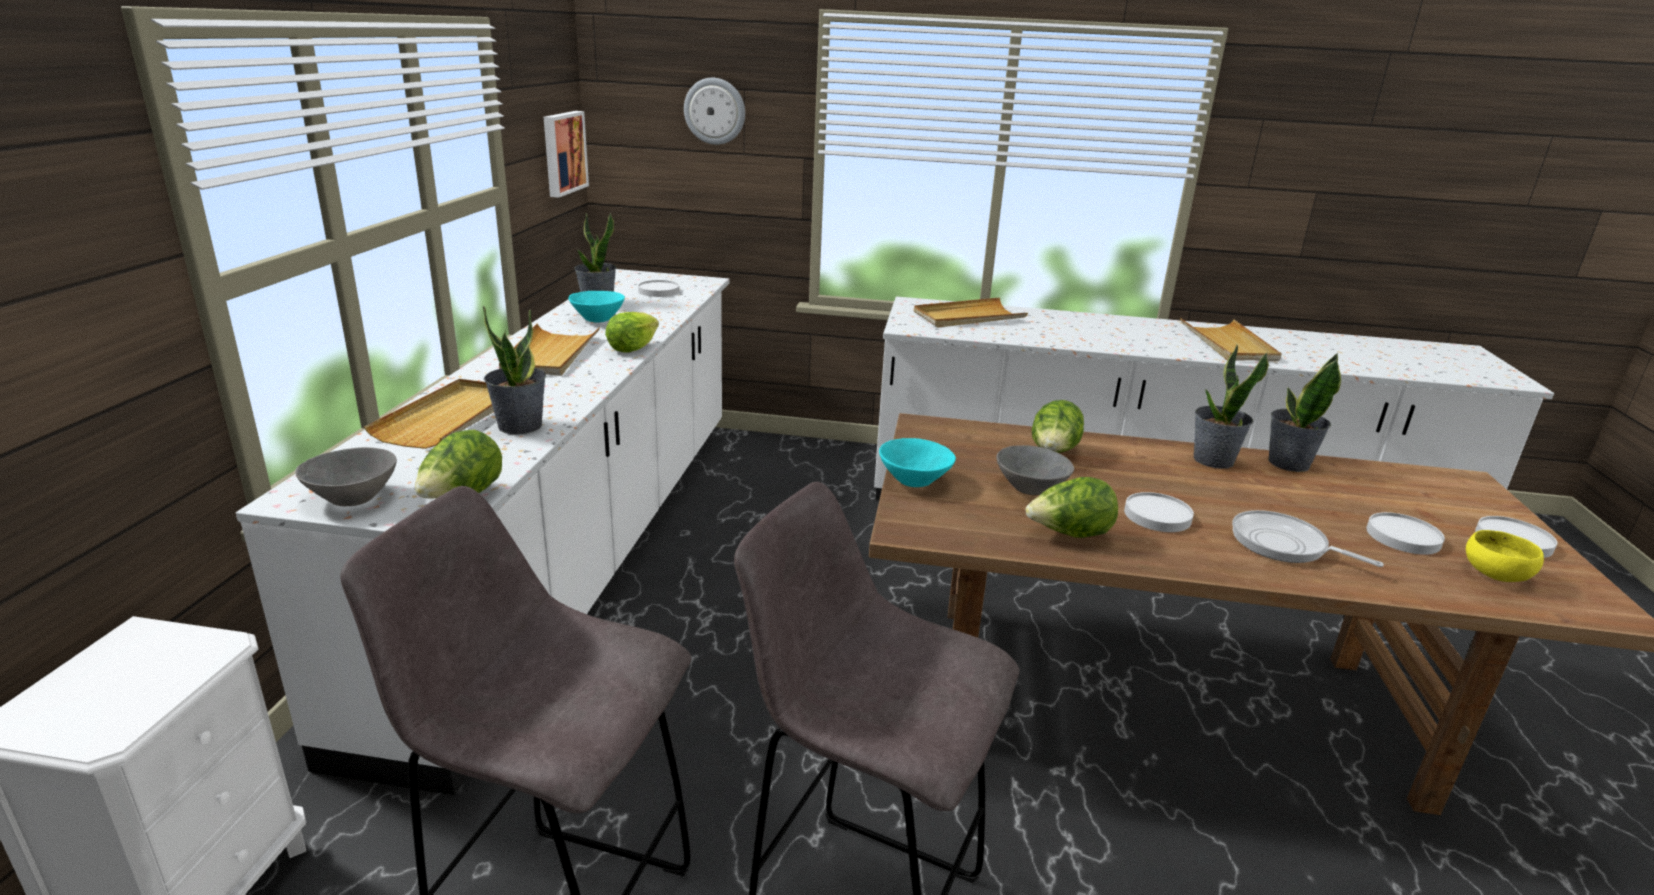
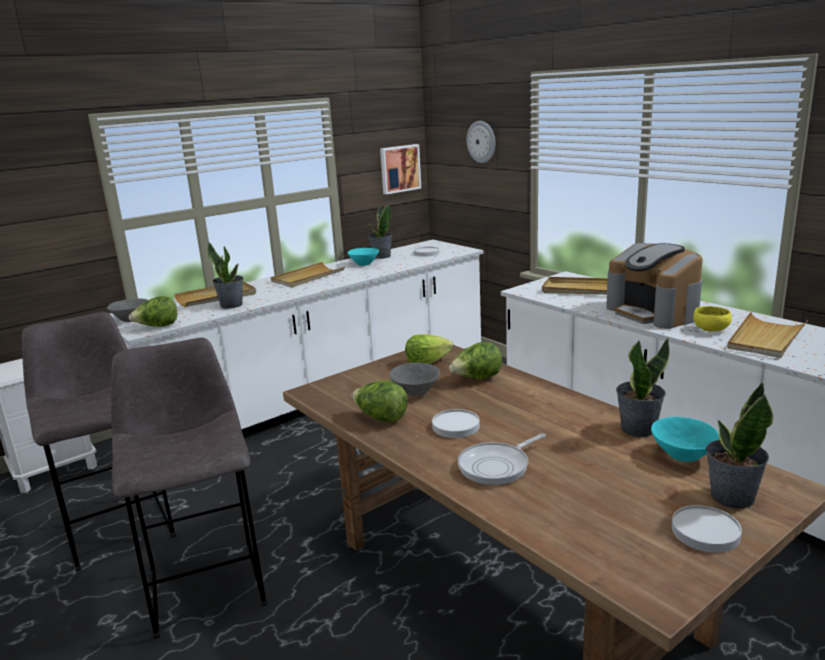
camera: 45 degrees right, 5 degrees down
lettuce [605,312,659,353] -> lettuce moved to [405,334,453,364]
turquoise bowl [879,438,956,487] -> turquoise bowl moved to [651,417,719,462]
potted plant [1193,345,1269,469] -> potted plant moved to [706,382,773,509]
frying pan [1232,510,1384,567] -> frying pan turned 120 degrees counterclockwise [458,433,546,485]
white plate [1366,512,1445,555] -> none
yellow bowl [1466,530,1544,582] -> yellow bowl moved to [693,306,732,332]
none -> coffee machine [606,243,703,329]

